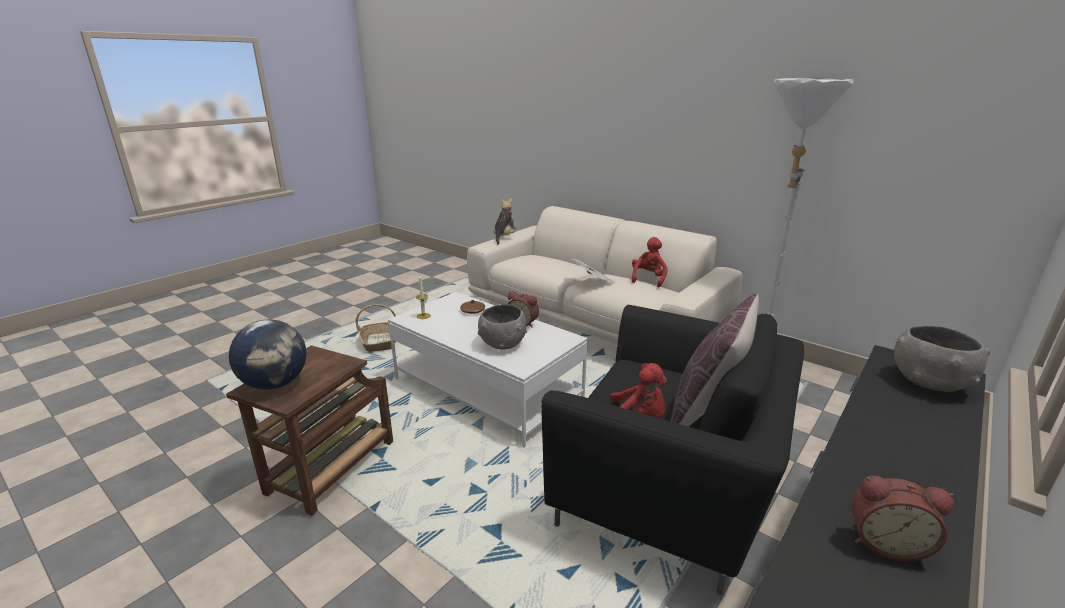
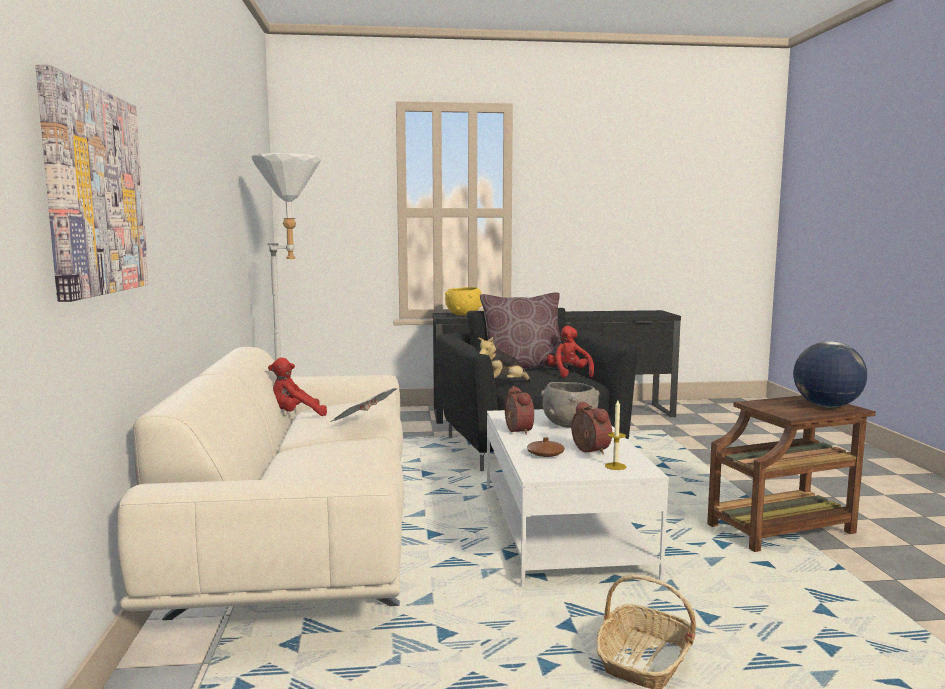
camera: 135 degrees left, 15 degrees down
plush toy [493,198,517,245] -> plush toy moved to [478,337,531,381]
alarm clock [851,476,954,561] -> alarm clock moved to [571,401,612,455]
grey bowl [894,326,990,392] -> yellow bowl [445,287,482,316]
none -> picture [35,64,149,302]

